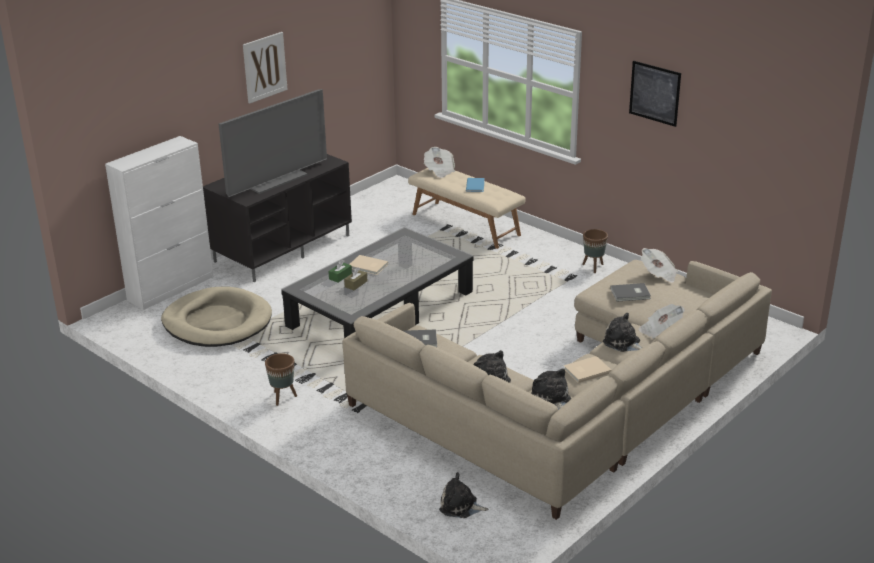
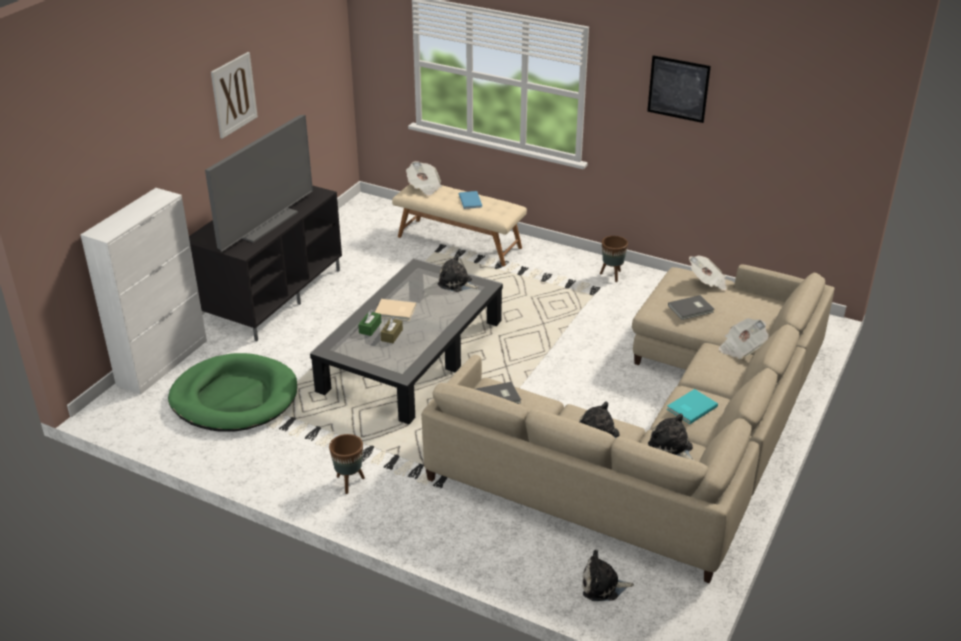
camera: 15 degrees left, 5 degrees up
beige dog bed [161,287,272,347] -> green dog bed [168,353,297,432]
beige book [564,356,612,383] -> turquoise book [667,389,718,424]
plush toy [603,312,642,352] -> plush toy moved to [438,254,479,292]

